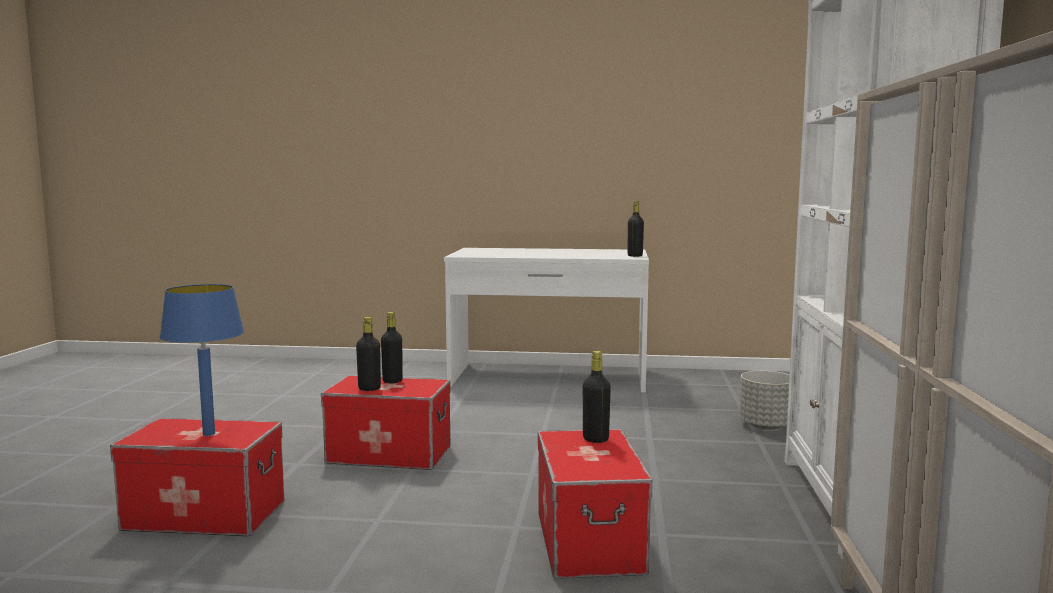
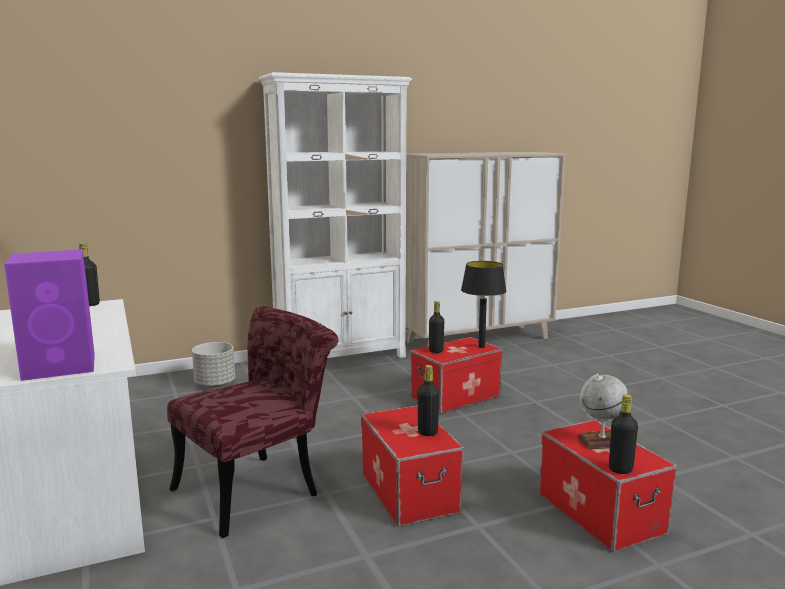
camera: 120 degrees left, 5 degrees up
blue table lamp [160,284,244,436] -> globe [577,374,628,450]
black bottle [381,312,403,383] -> black bottle moved to [609,394,638,474]
none -> purple speaker [4,249,95,381]
none -> red chair [167,306,339,538]
none -> black table lamp [461,261,507,348]

